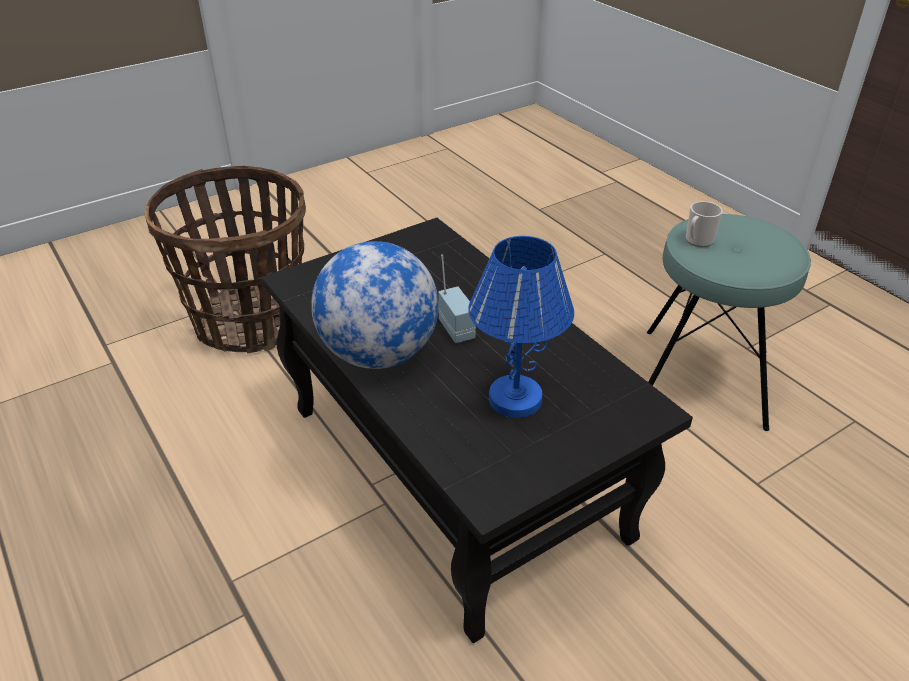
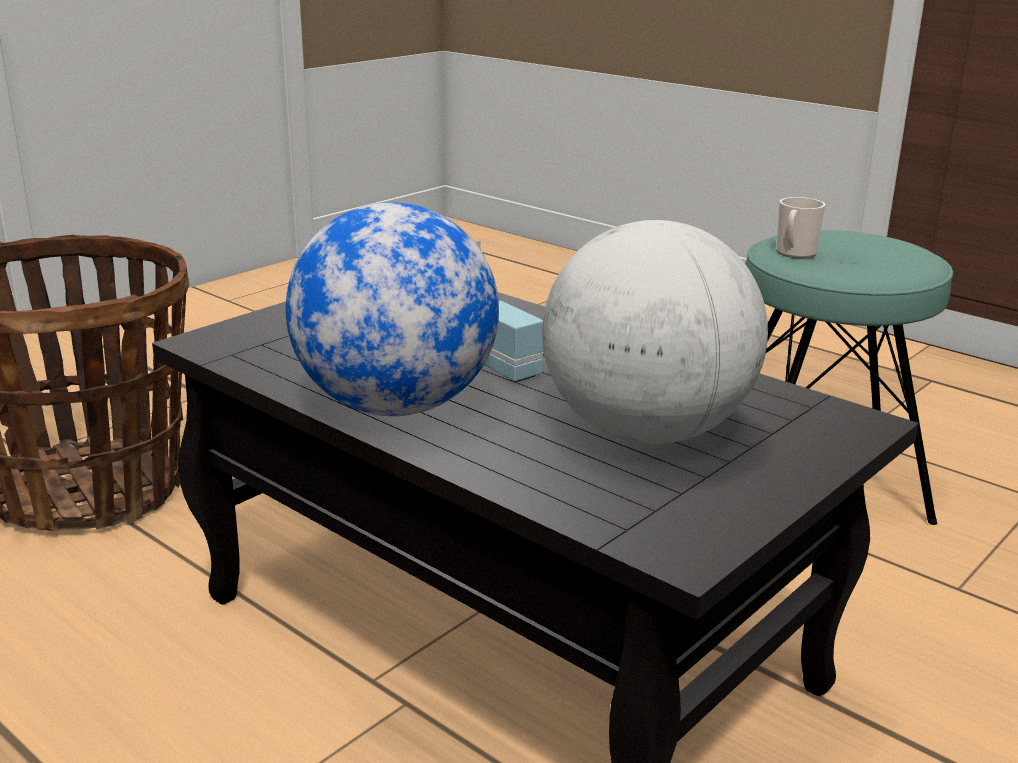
camera: 15 degrees left, 15 degrees down
blue table lamp [468,236,574,418] -> globe [542,220,768,444]

